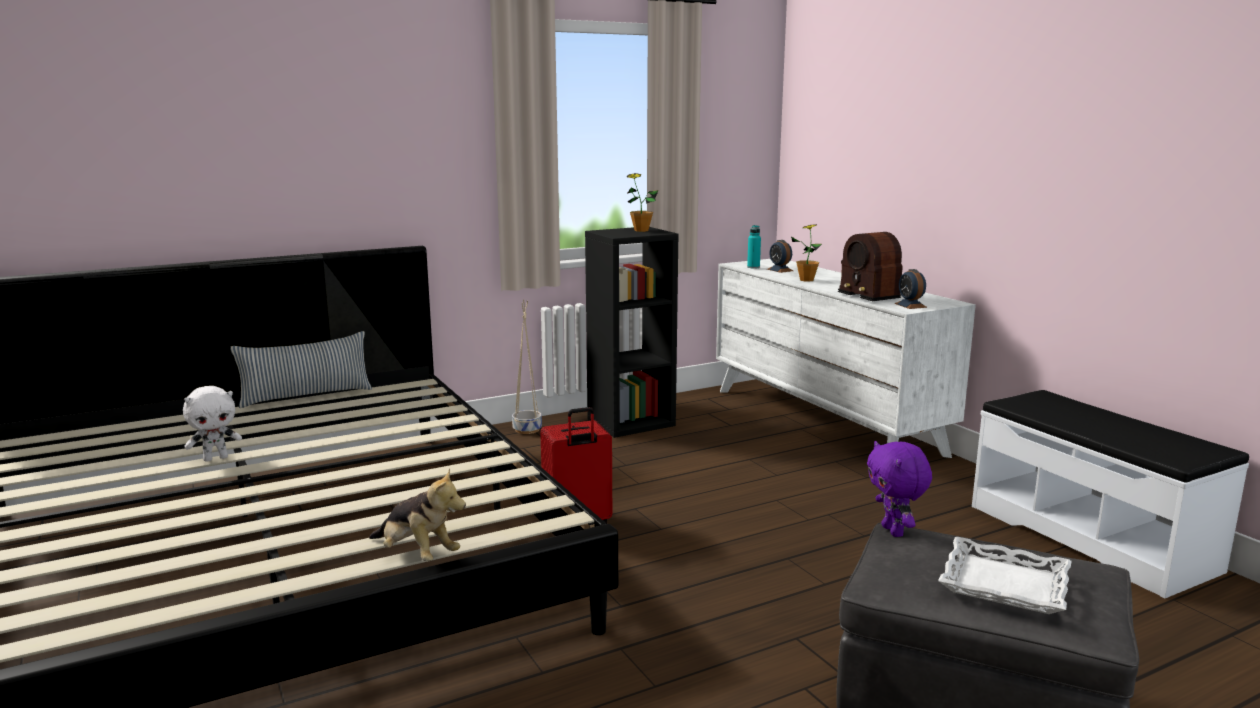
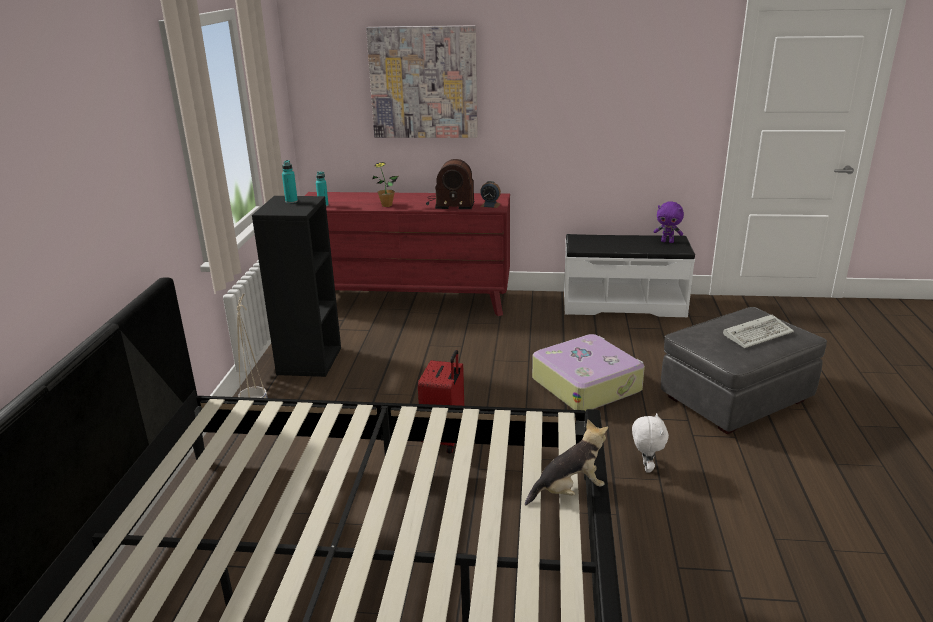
camera: 55 degrees left, 10 degrees up
white plush toy [183,386,242,462] -> white plush toy moved to [632,413,669,473]
pillow [230,331,372,408] -> none
potted plant [627,173,659,232] -> turquoise bottle [282,160,298,203]
white dresser [716,259,976,458] -> red dresser [305,192,510,316]
alarm clock [767,240,793,273] -> none
purple plush toy [867,441,932,537] -> purple plush toy moved to [654,202,684,243]
white tray [938,537,1071,614] -> keyboard [723,315,794,348]
none -> picture [366,25,478,138]
none -> suitcase [532,334,645,411]

